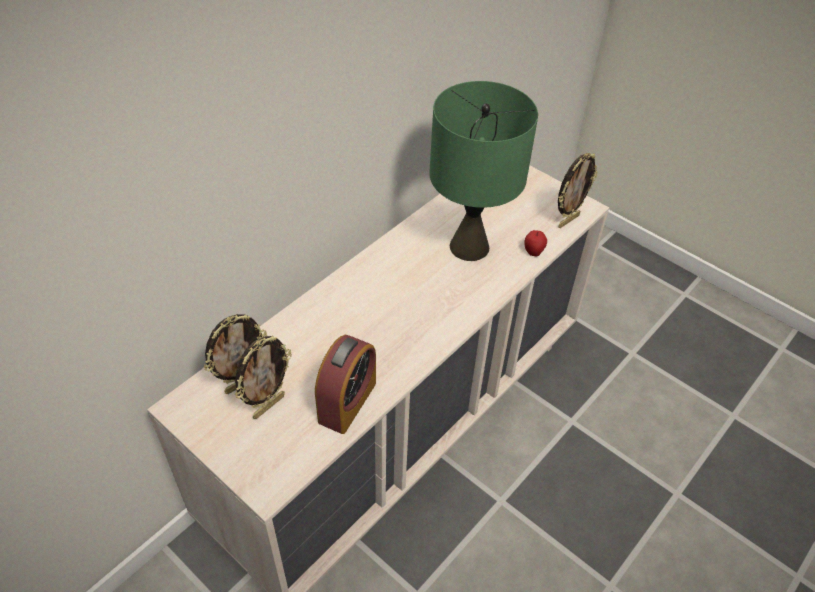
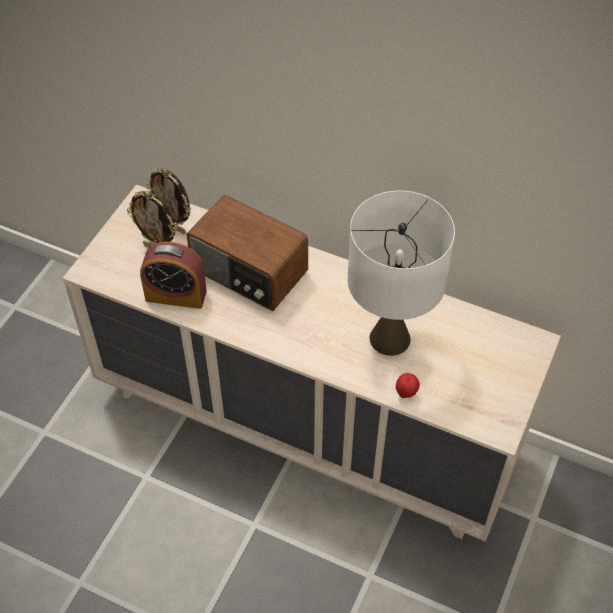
camera: 75 degrees right, 5 degrees up
green table lamp [430,81,538,261] -> white table lamp [348,190,455,356]
picture frame [558,153,598,228] -> none
none -> radio [186,195,308,311]

